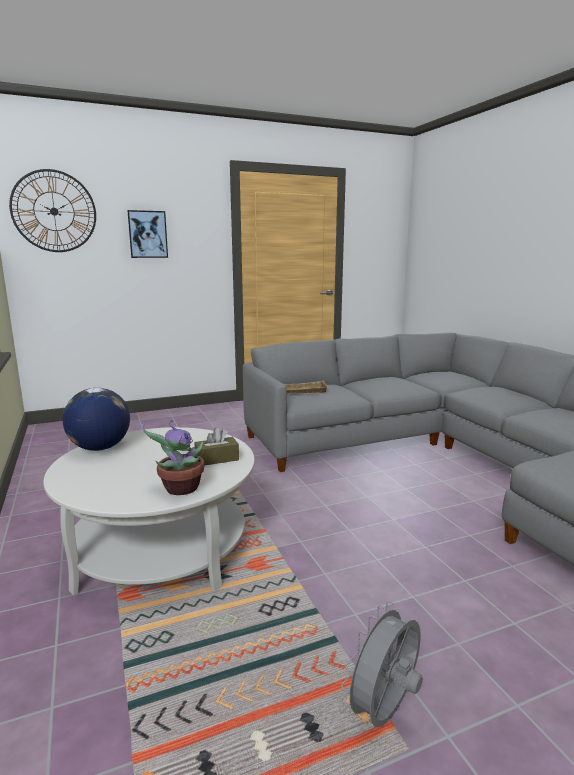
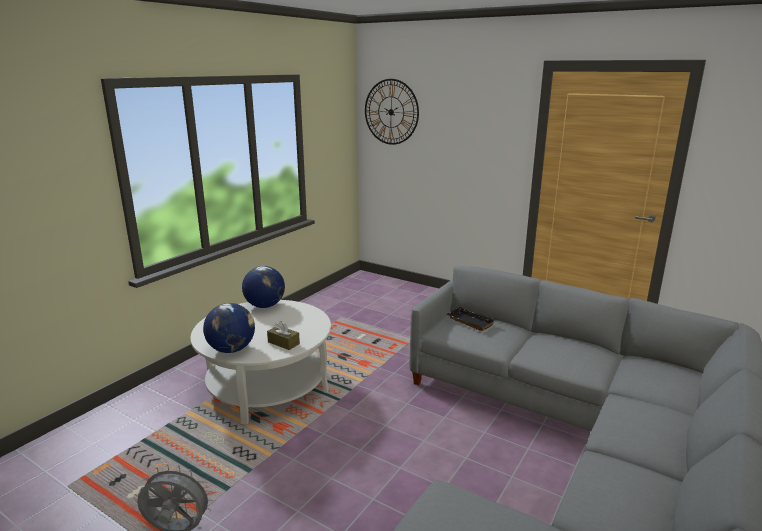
camera: 55 degrees right, 5 degrees up
picture [127,210,168,258] -> none
potted plant [142,420,205,495] -> globe [203,303,255,353]
beige tray [283,381,328,394] -> black tray [446,307,496,331]

